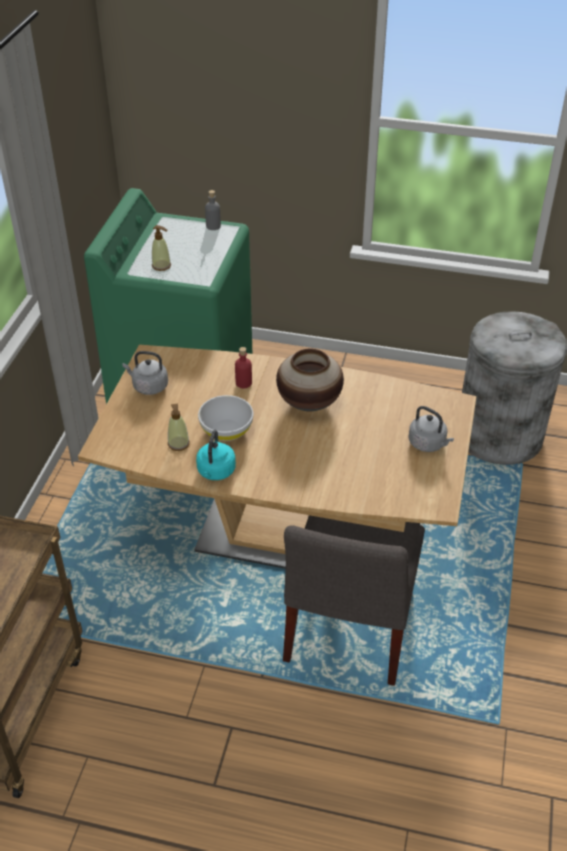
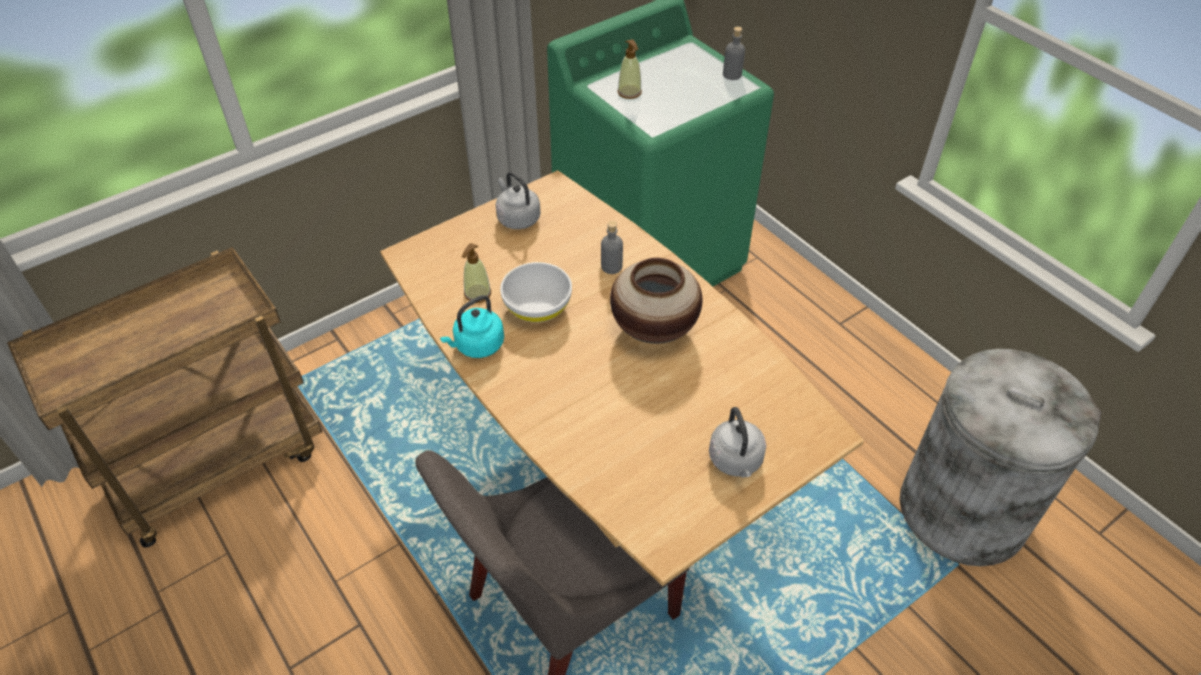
camera: 40 degrees right, 5 degrees up
red bottle [235,347,252,388] -> grey bottle [601,221,623,274]

